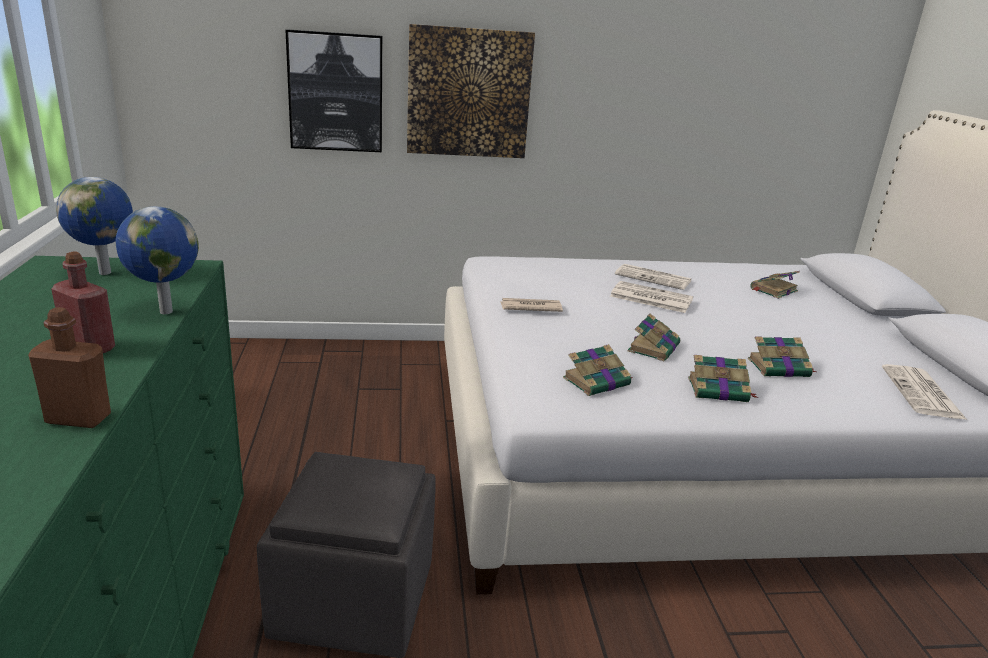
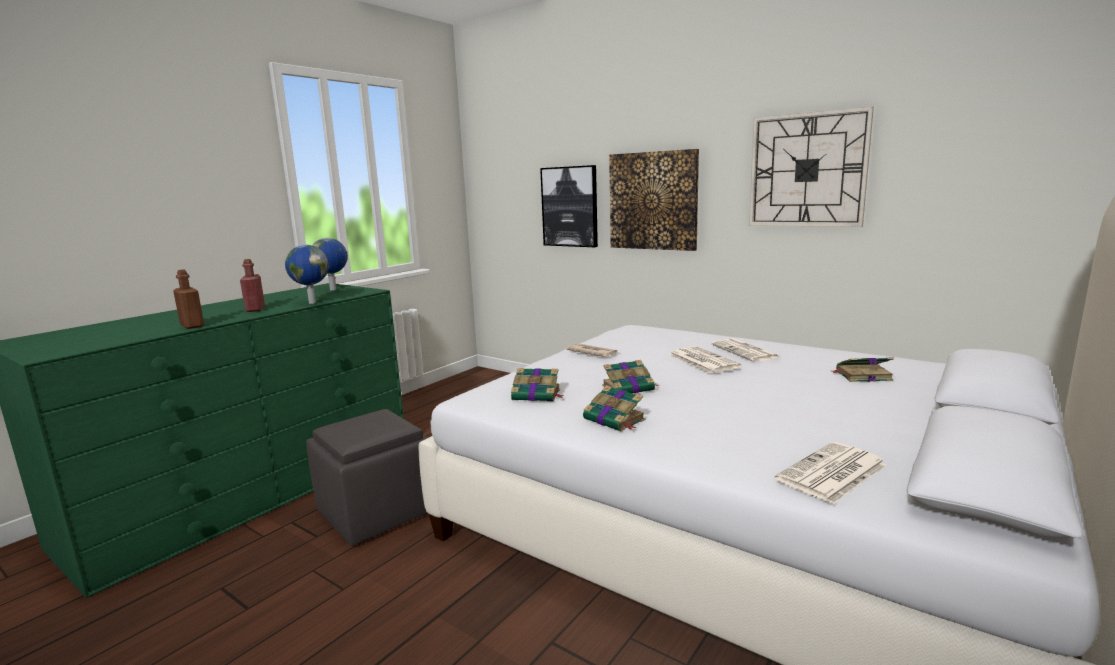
camera: 45 degrees right, 10 degrees down
book [748,336,816,377] -> none
none -> wall clock [749,106,874,227]

